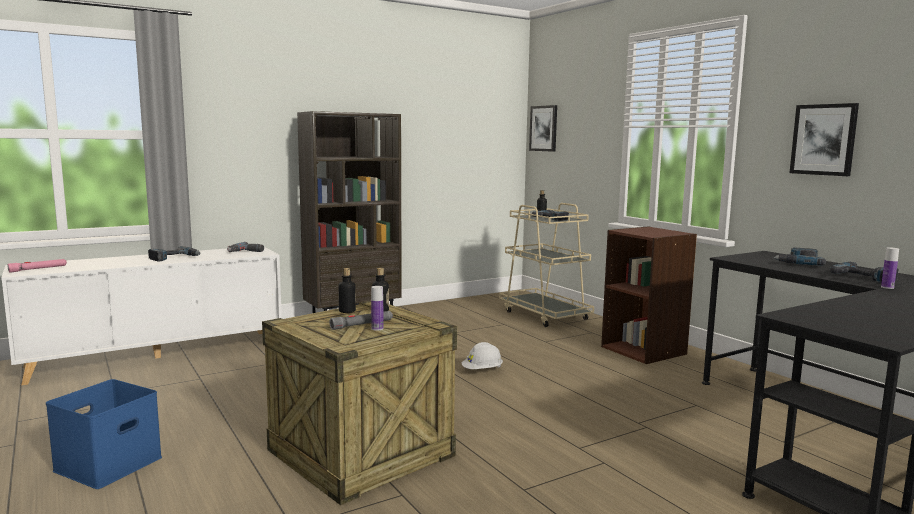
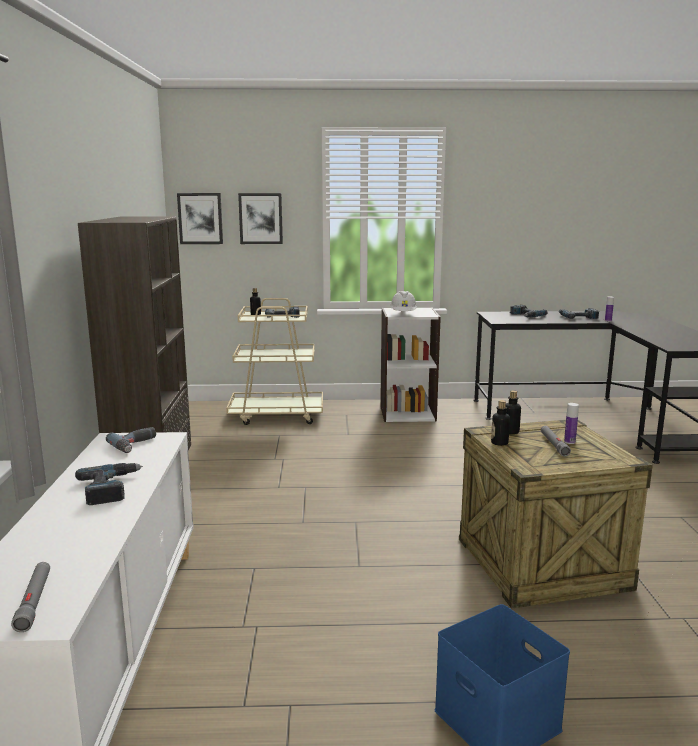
camera: 60 degrees left, 5 degrees up
pink flashlight [8,259,67,273] -> grey flashlight [11,562,50,632]
white hard hat [462,342,503,369] -> white hard hat moved to [390,291,417,312]
brown bookcase [601,226,697,364] -> white bookcase [380,308,441,422]
picture [789,103,859,176] -> picture moved to [238,193,283,244]

